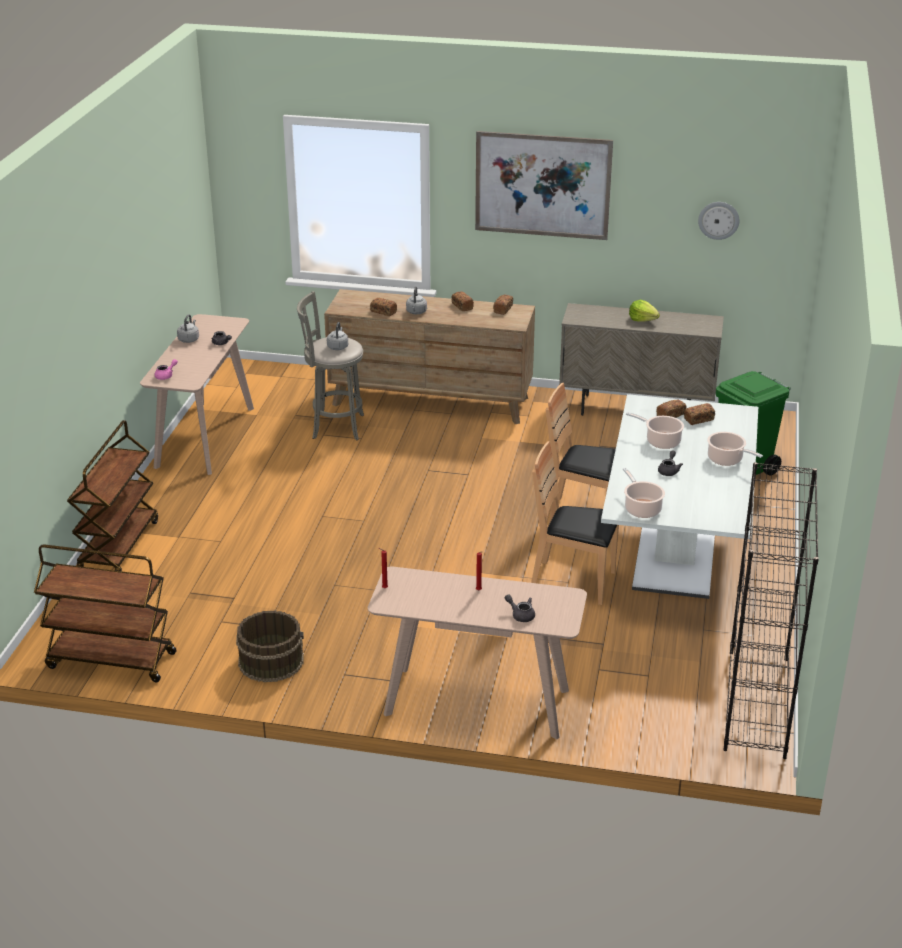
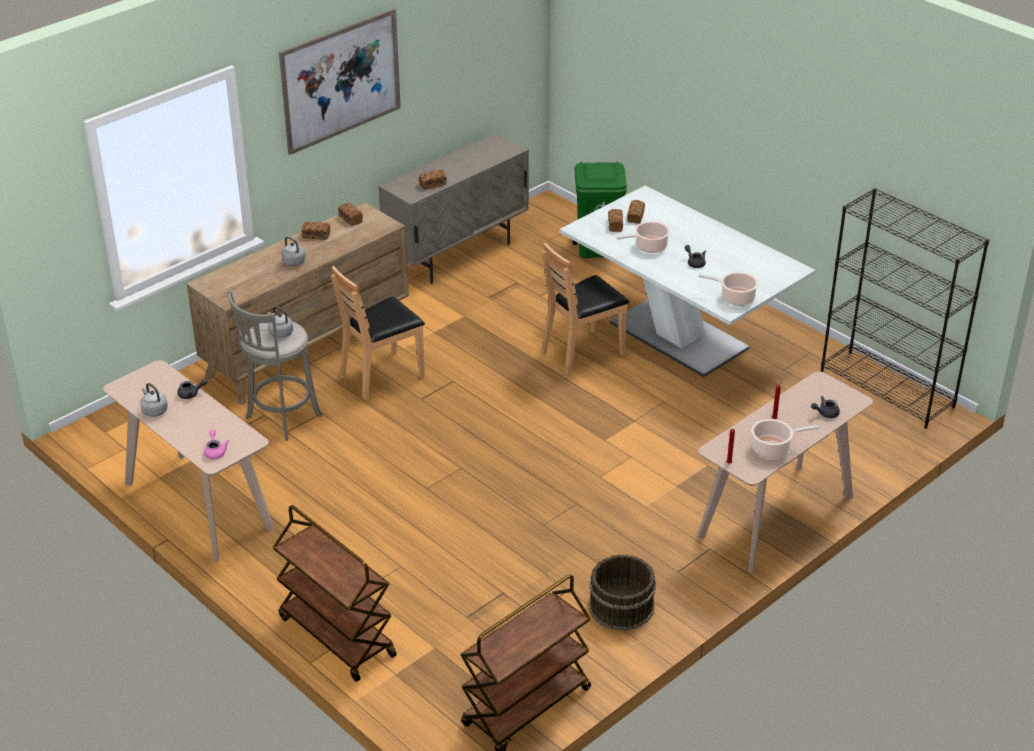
camera: 55 degrees left, 5 degrees up
bread [370,298,397,316] -> bread moved to [419,170,447,190]
brown chair [531,441,619,605] -> brown chair moved to [331,266,425,400]
lettuce [629,300,660,322] -> none
wall clock [698,202,739,240] -> none
cooking pot [707,432,763,466] -> cooking pot moved to [751,419,818,459]

